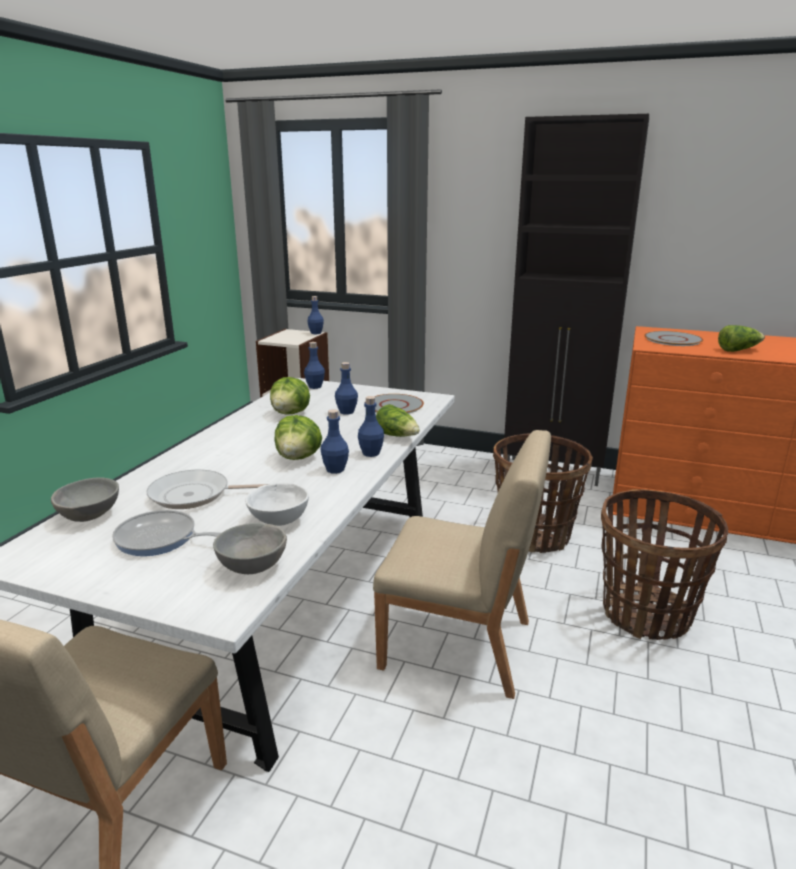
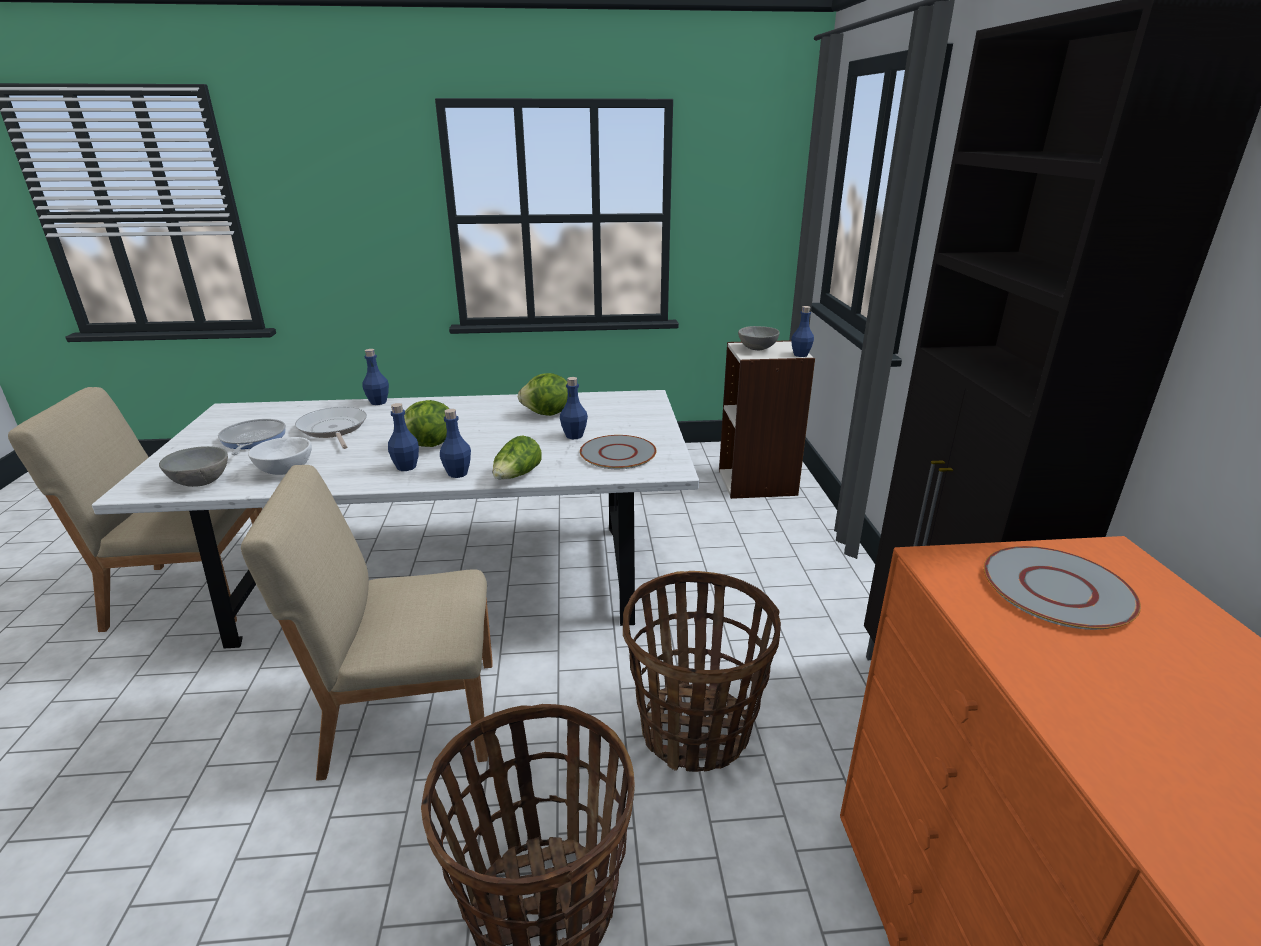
camera: 65 degrees right, 5 degrees up
grey bowl [51,477,119,522] -> grey bowl moved to [738,326,780,350]
blue bottle [304,342,325,389] -> blue bottle moved to [362,349,389,405]
beige chair [373,430,551,699] -> beige chair turned 90 degrees clockwise [241,465,493,781]
lettuce [718,325,765,352] -> none

